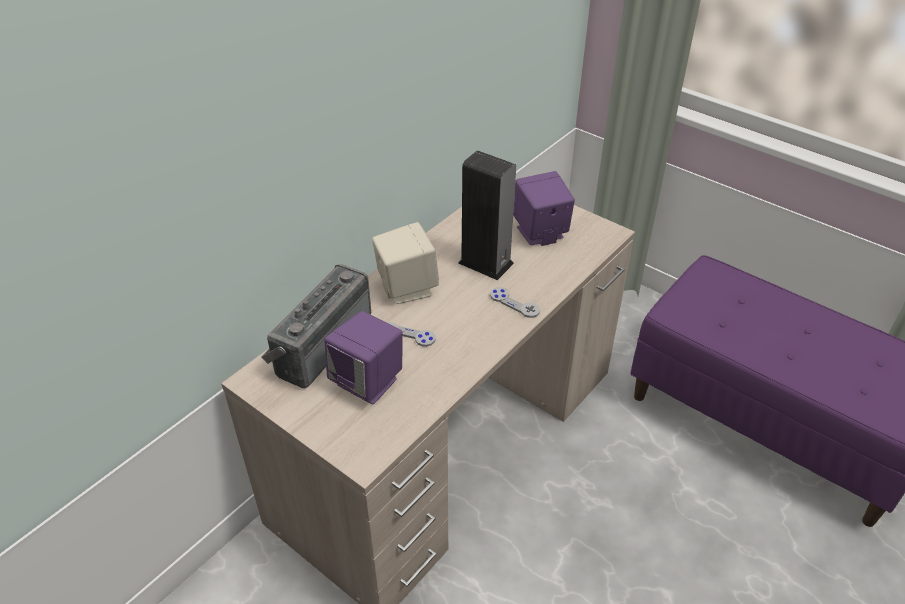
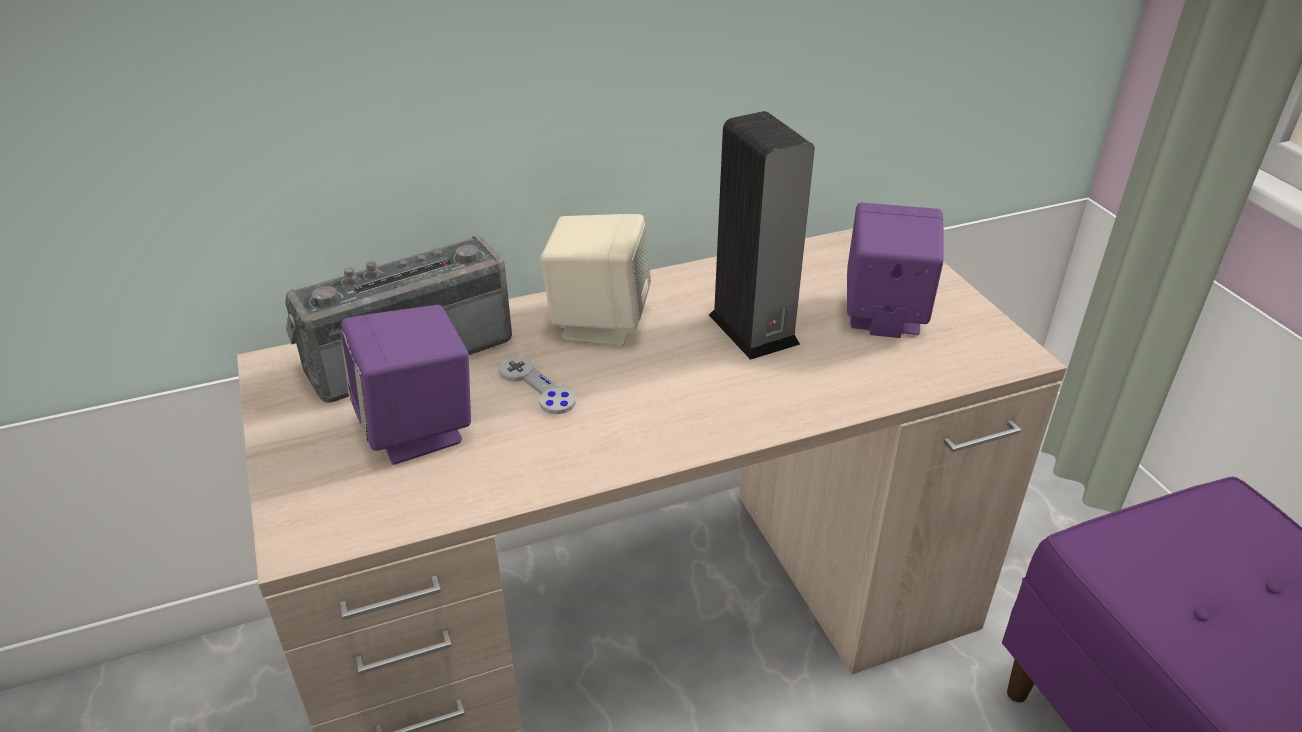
camera: 30 degrees right, 5 degrees down
grey game controller [490,287,540,318] -> none

